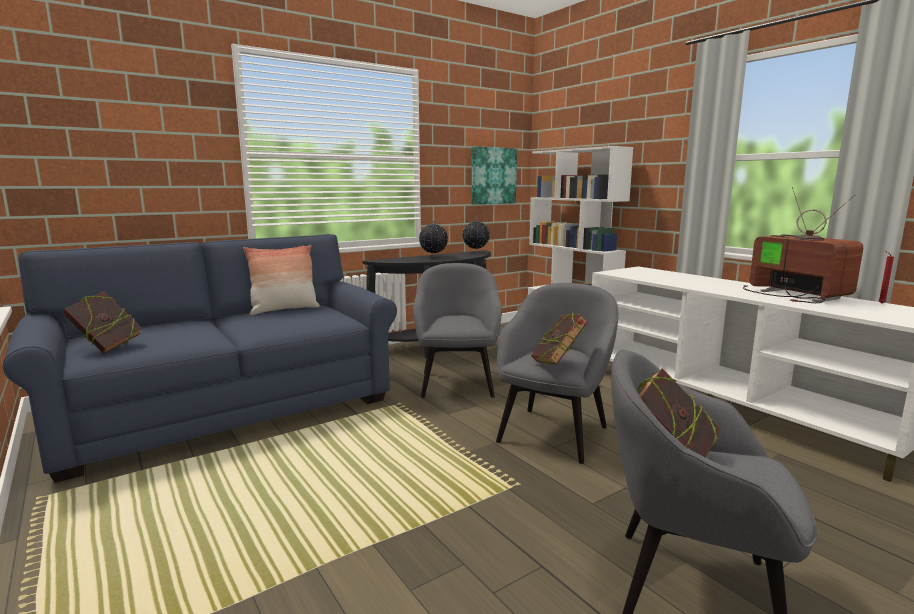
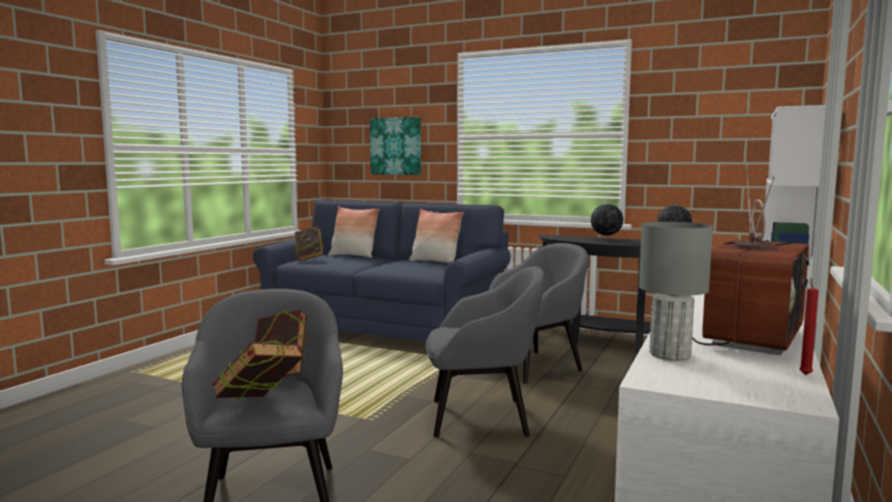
camera: 60 degrees right, 5 degrees down
picture [472,146,517,204] -> picture moved to [370,117,421,175]
book [531,313,588,365] -> book moved to [212,340,304,399]
none -> pillow [328,206,380,258]
none -> grey table lamp [639,222,713,361]

